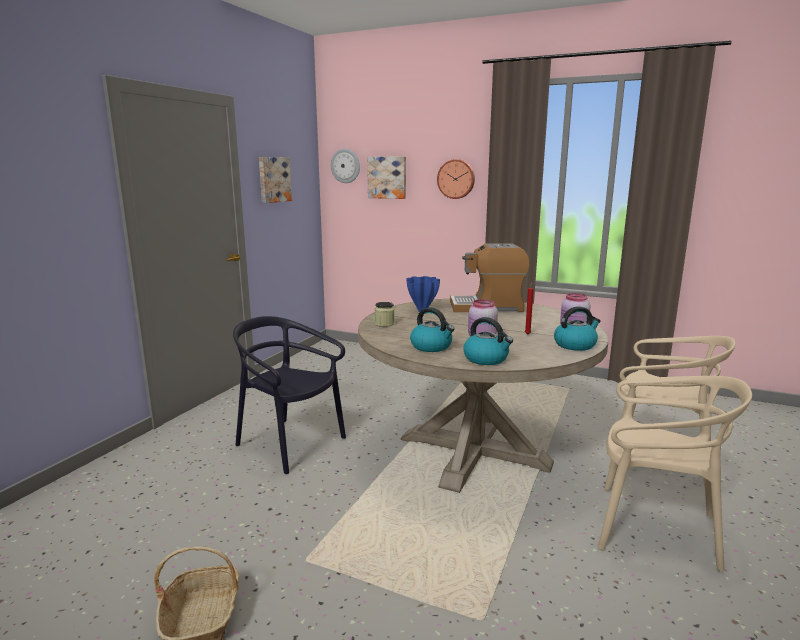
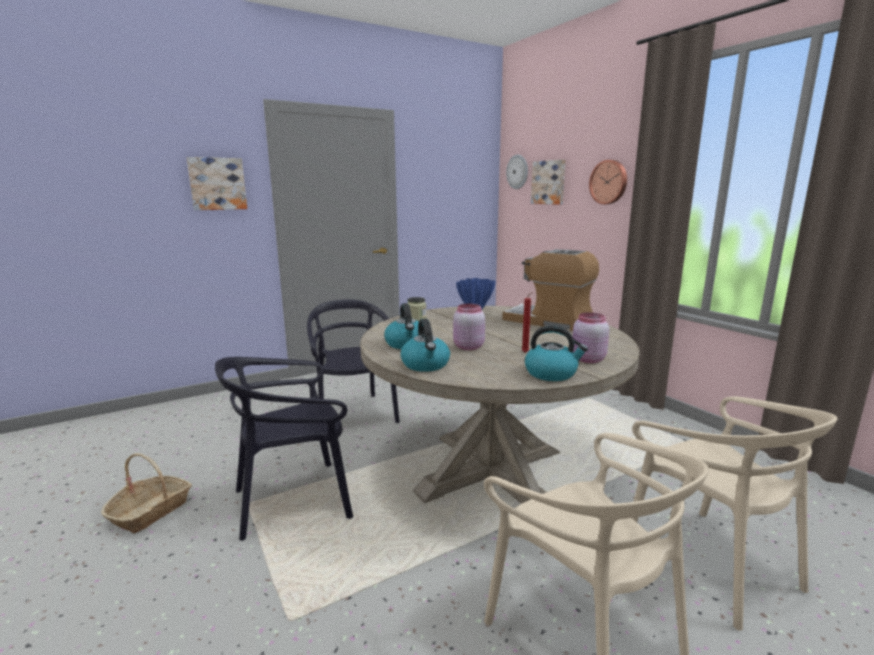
camera: 35 degrees right, 0 degrees up
picture [259,157,292,203] -> picture moved to [187,157,247,210]
none -> black chair [215,357,353,541]

